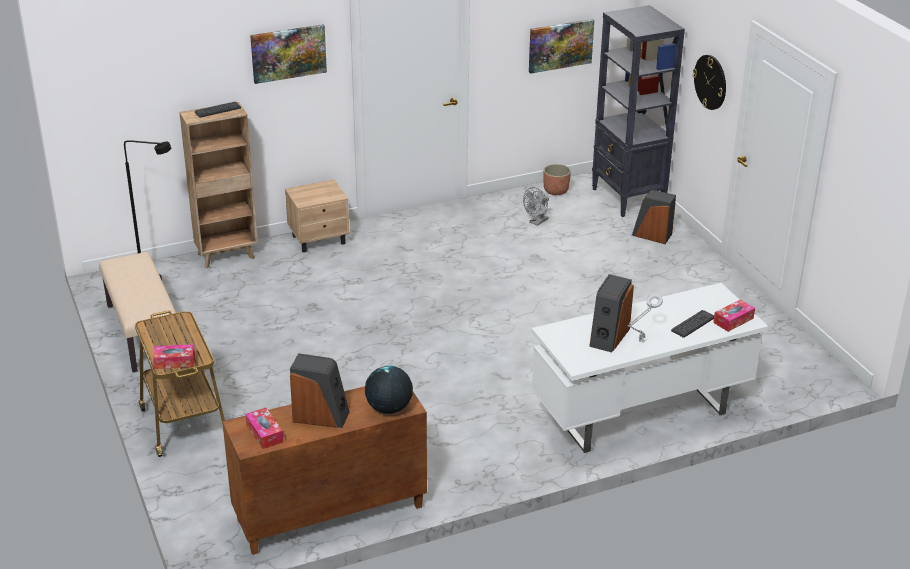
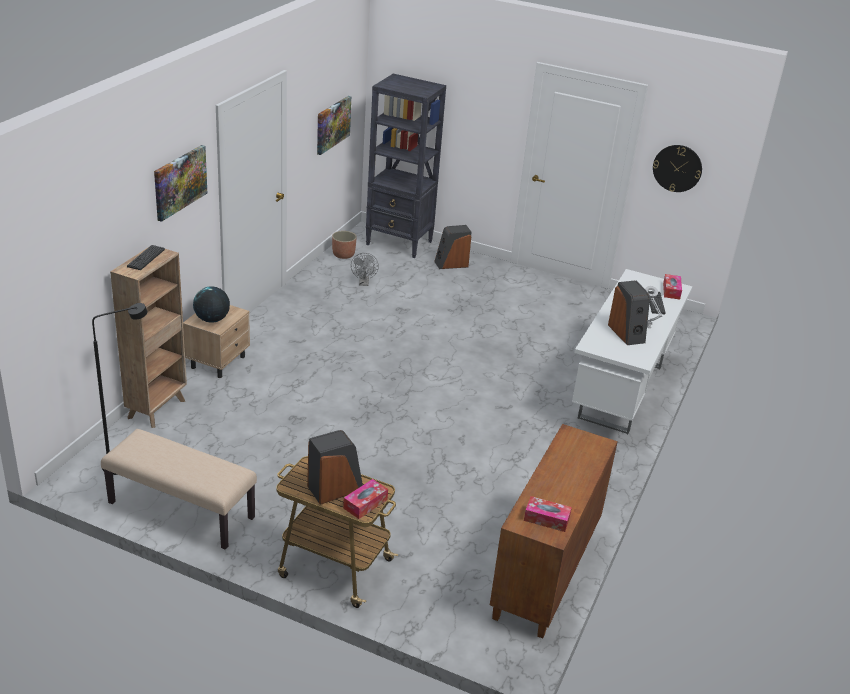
camera: 45 degrees left, 0 degrees up
speaker [290,353,350,428] -> speaker moved to [307,430,363,505]
globe [365,366,413,414] -> globe moved to [193,286,230,323]
wall clock [693,55,726,110] -> wall clock moved to [653,145,702,192]

